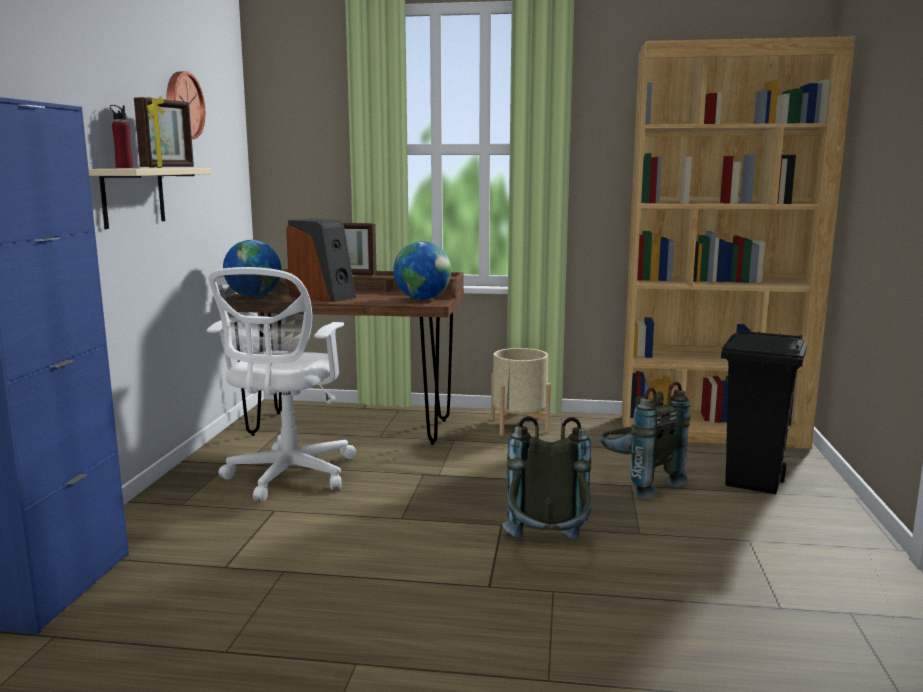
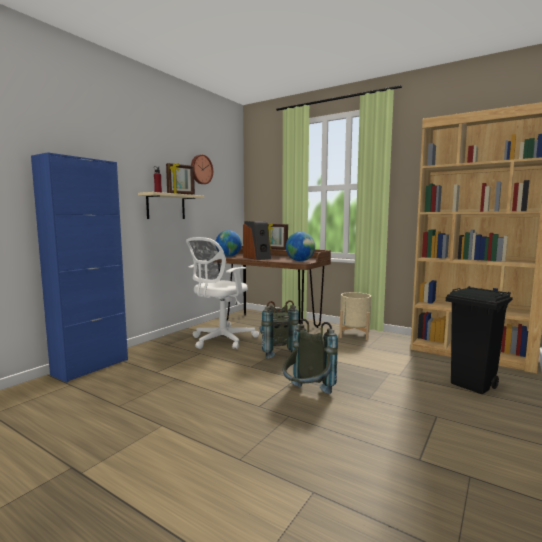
camera: 25 degrees right, 5 degrees down
grey backpack [600,382,690,498] -> grey backpack moved to [260,300,299,359]

